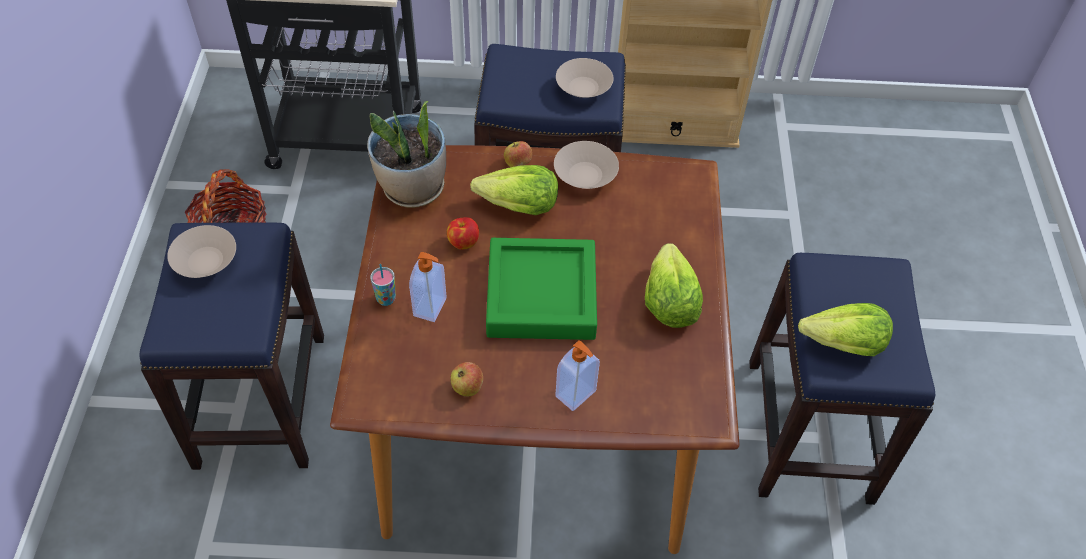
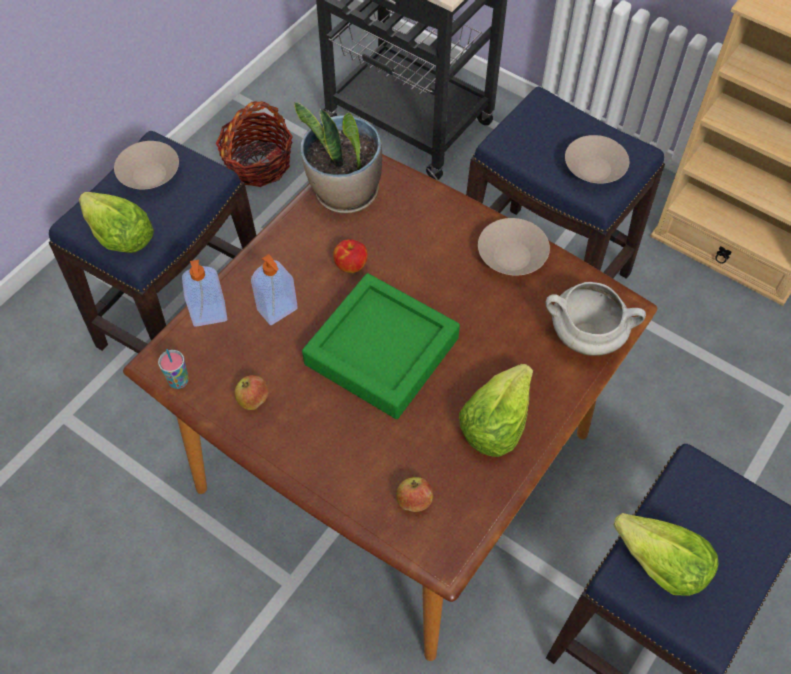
camera: 35 degrees right, 5 degrees up
cup [370,264,396,306] -> cup moved to [158,349,189,389]
lettuce [470,165,558,215] -> lettuce moved to [79,192,154,253]
apple [504,141,532,167] -> apple moved to [396,477,433,512]
soap dispenser [555,340,600,411] -> soap dispenser moved to [182,260,227,327]
none -> white cooking pot [546,282,646,356]

